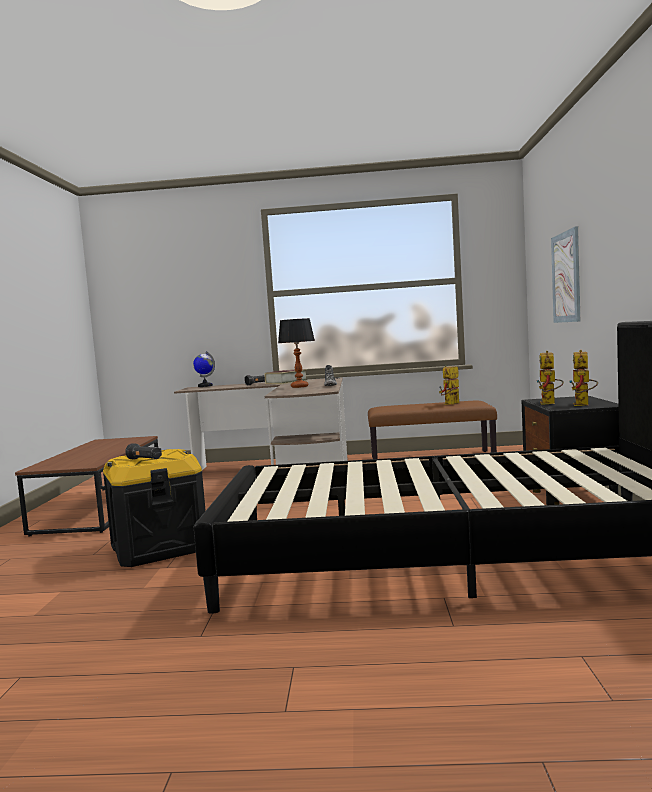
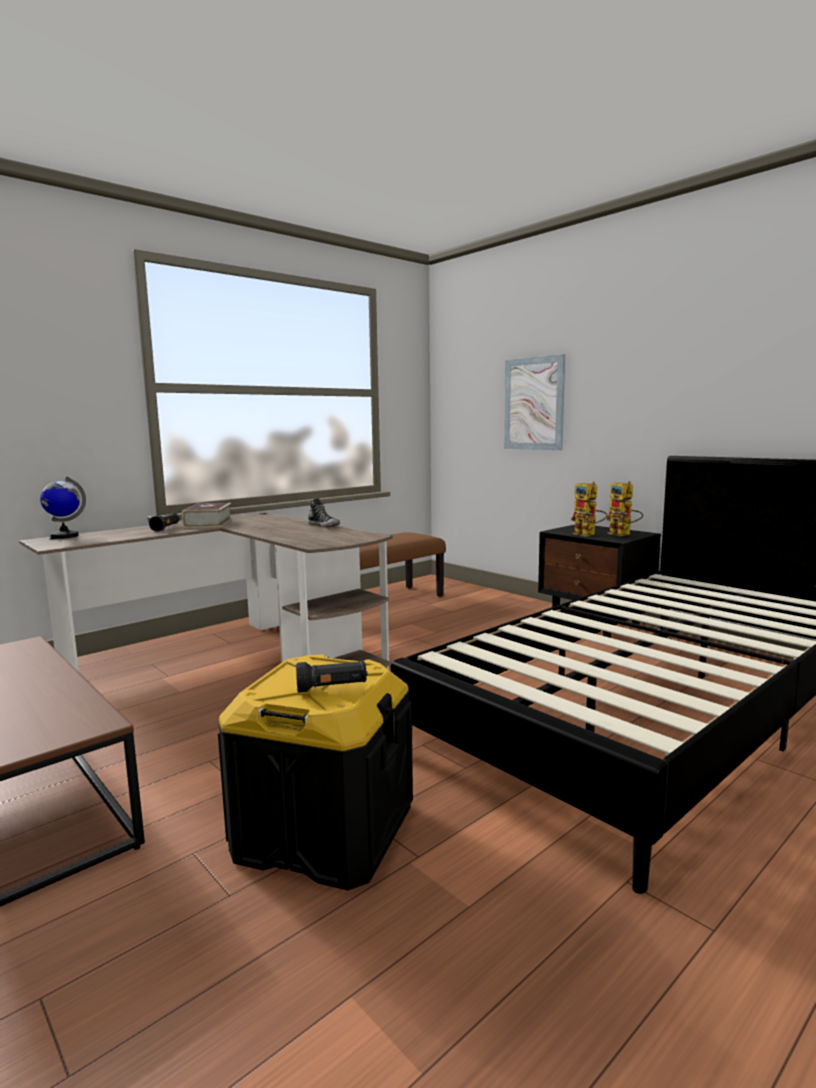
camera: 45 degrees left, 5 degrees up
table lamp [278,318,315,388] -> none
toy robot [439,365,460,405] -> none

